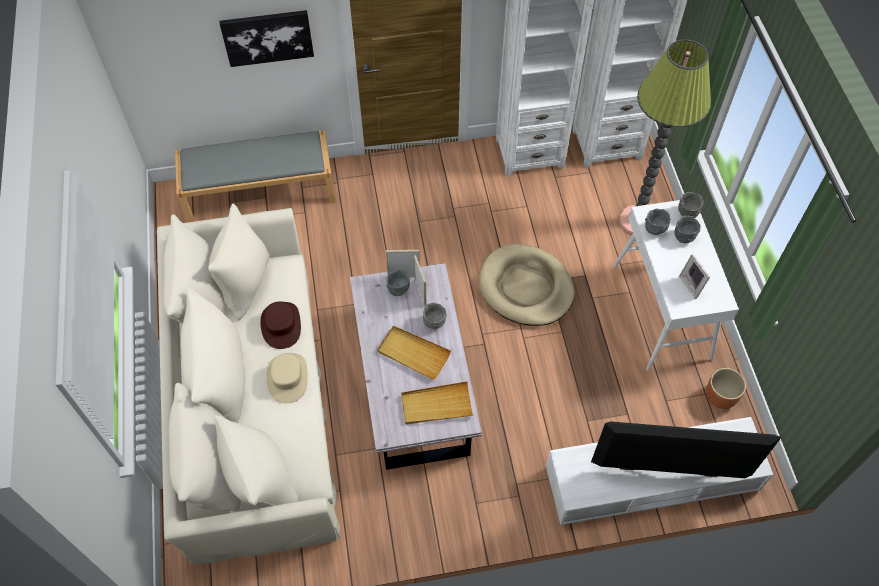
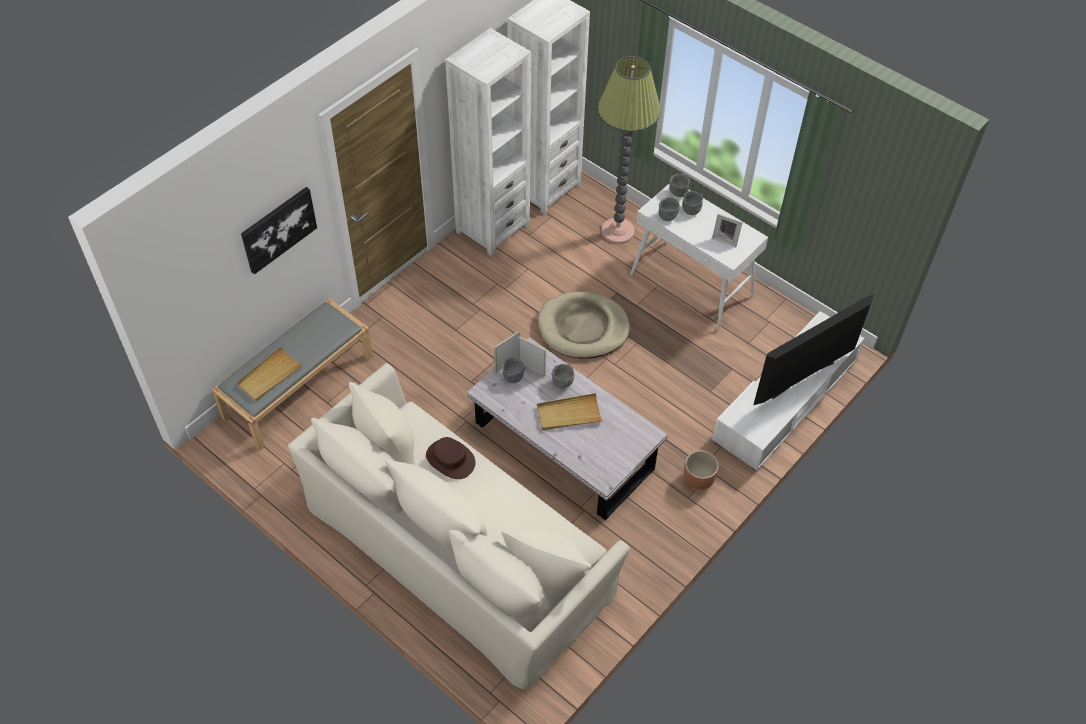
camera: 40 degrees left, 5 degrees down
beige hat [266,353,308,403] -> none
beige tray [401,381,473,425] -> beige tray moved to [237,346,303,402]
brown planter [706,368,746,409] -> brown planter moved to [684,450,719,490]

